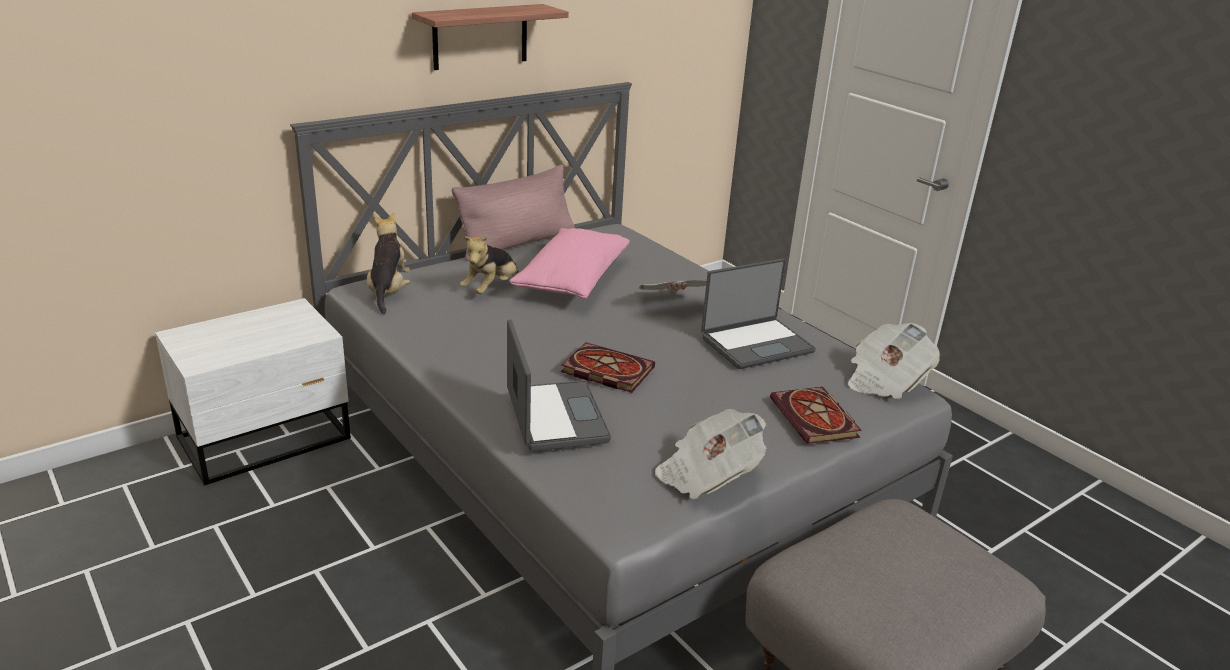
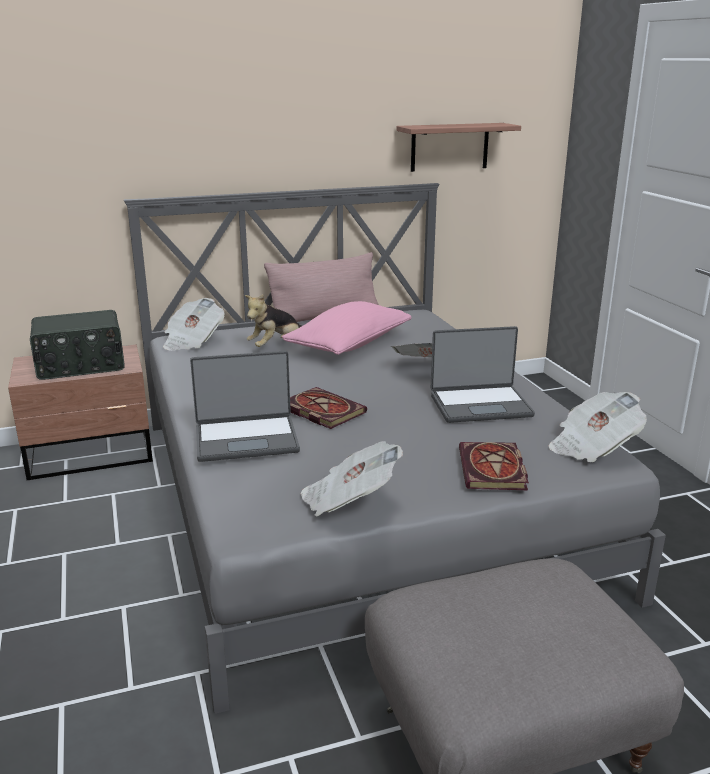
camera: 20 degrees right, 5 degrees down
white nightstand [155,298,351,486] -> brown nightstand [8,345,153,480]
plush toy [367,213,411,314] -> newspaper [163,298,225,351]
shelf [412,4,569,70] -> shelf moved to [396,123,521,172]
laptop [507,320,611,451] -> laptop turned 75 degrees clockwise [190,351,300,462]
none -> radio [30,310,125,380]

